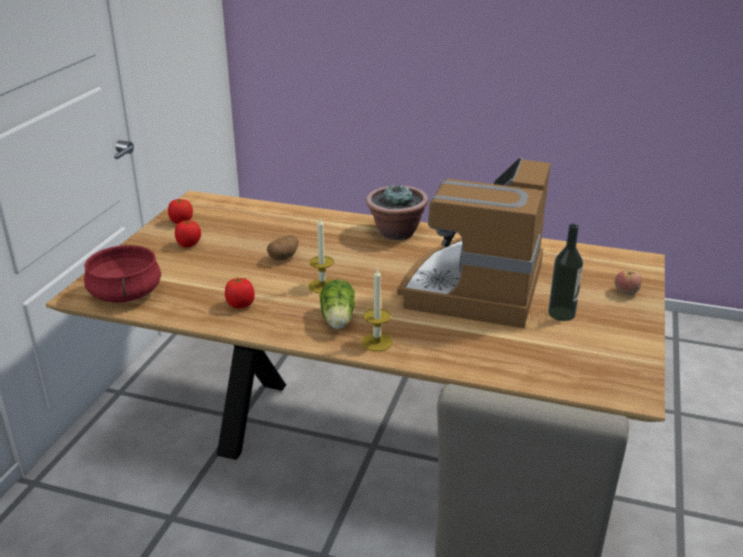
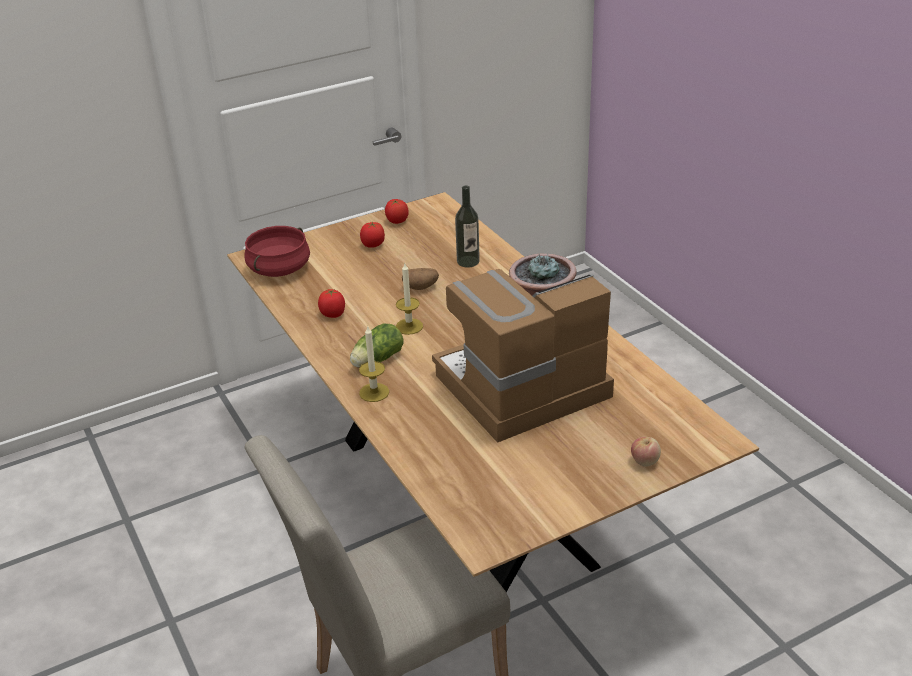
camera: 45 degrees right, 5 degrees up
bottle [548,224,583,321] -> bottle moved to [455,186,480,268]

